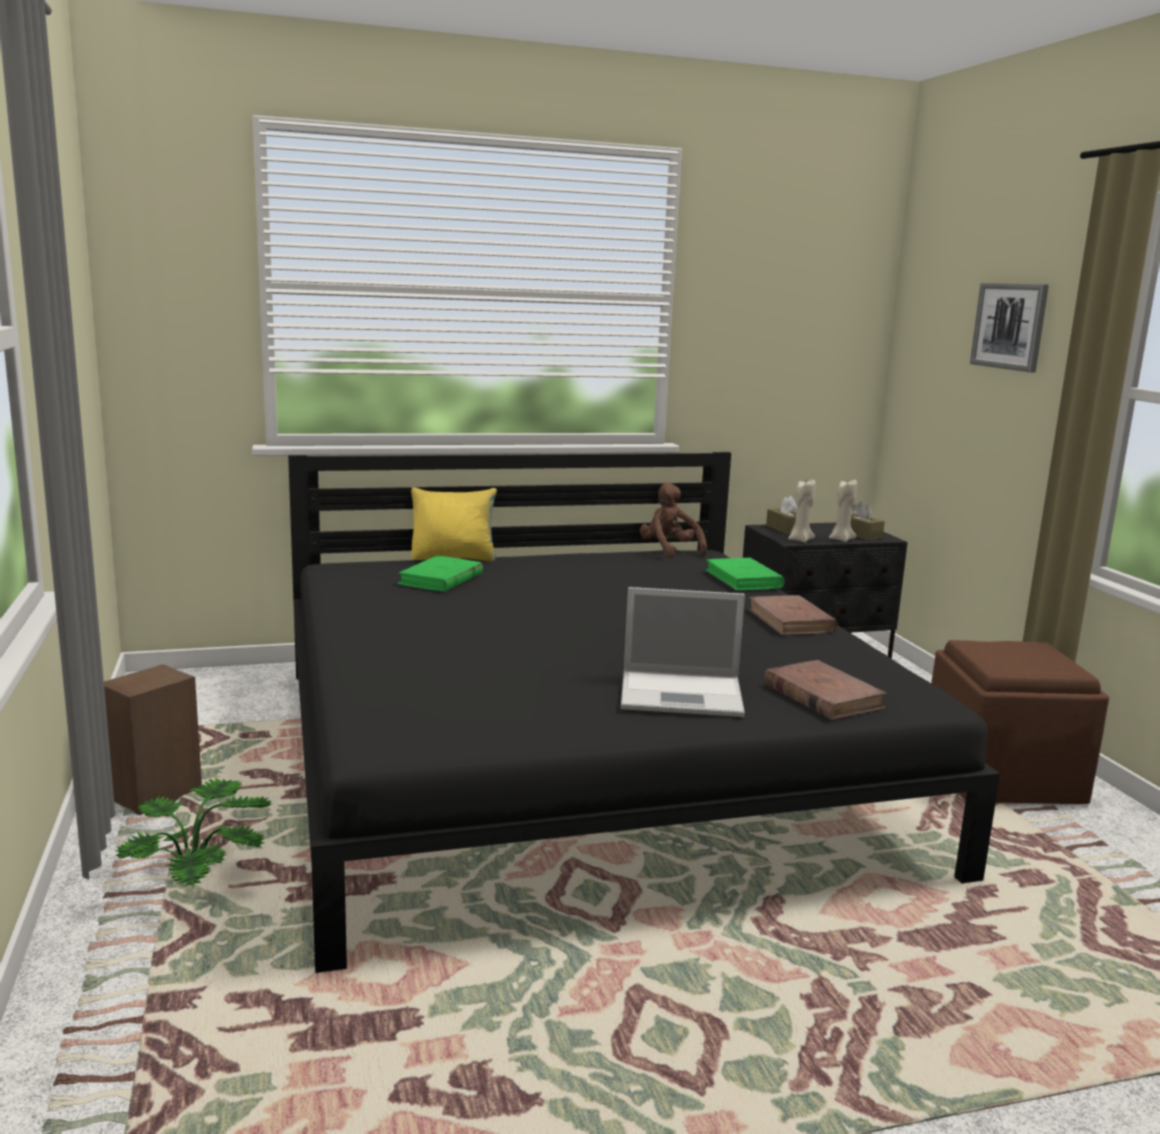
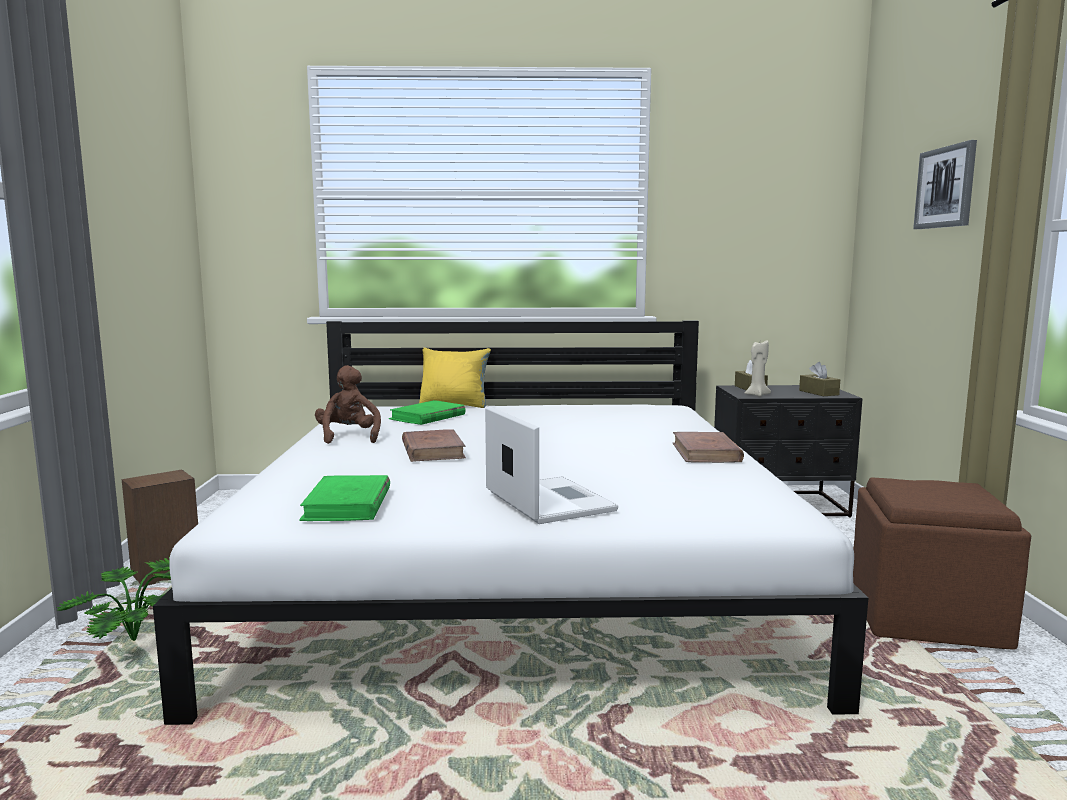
camera: 15 degrees right, 5 degrees down
black bed [288,452,1000,973] -> white bed [153,321,868,725]
laptop [621,587,745,717] -> laptop turned 135 degrees counterclockwise [485,406,618,524]
brown plush toy [640,483,707,558] -> brown plush toy moved to [315,365,381,444]
green book [705,558,785,590] -> green book moved to [299,475,390,521]
brown book [764,660,887,720] -> brown book moved to [402,429,466,462]
beige candle [829,480,857,542] -> none

